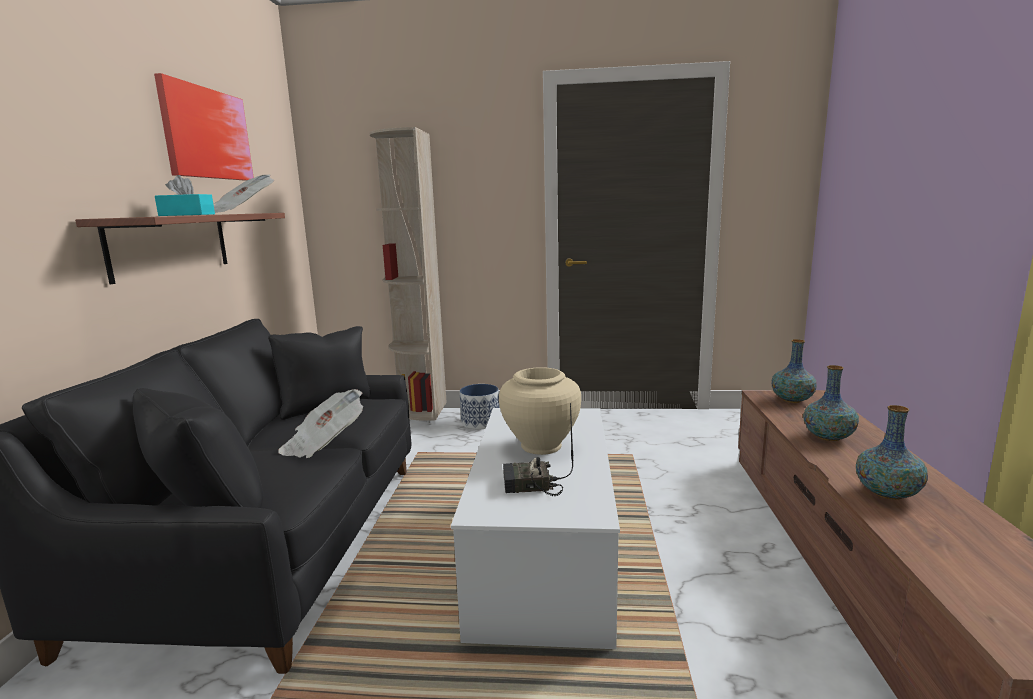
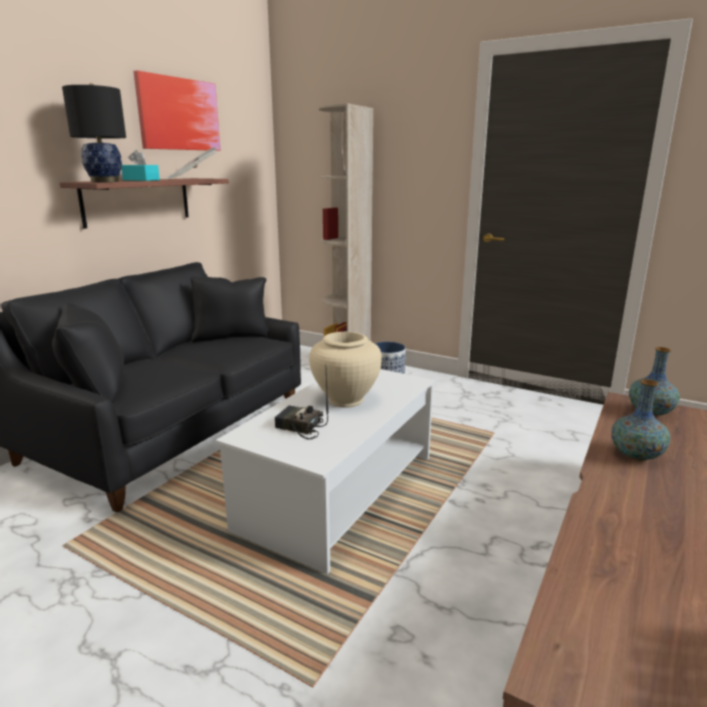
camera: 25 degrees right, 5 degrees up
newspaper [278,389,363,458] -> none
vase [856,405,928,500] -> none
none -> black table lamp [62,83,126,182]

